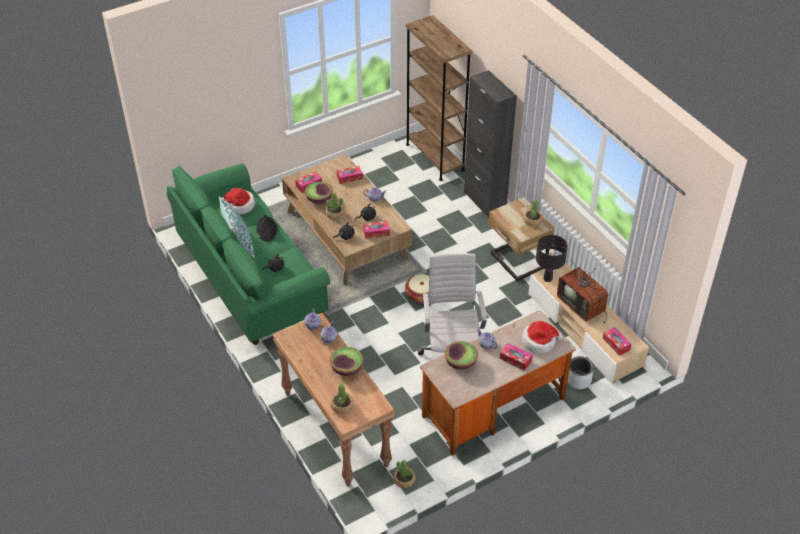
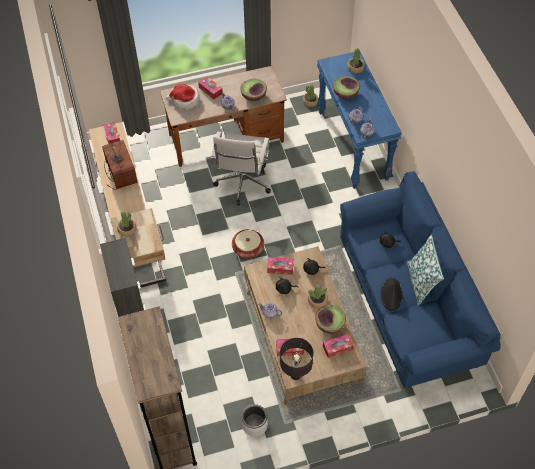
camera: 165 degrees left, 10 degrees up
green sofa [167,163,330,345] -> blue sofa [340,171,501,389]
hat [222,188,255,214] -> none
brown console table [273,313,395,487] -> blue console table [317,52,402,189]
black table lamp [536,235,568,282] -> black table lamp moved to [280,338,313,380]
grey planter [567,356,594,389] -> grey planter moved to [242,404,268,437]

